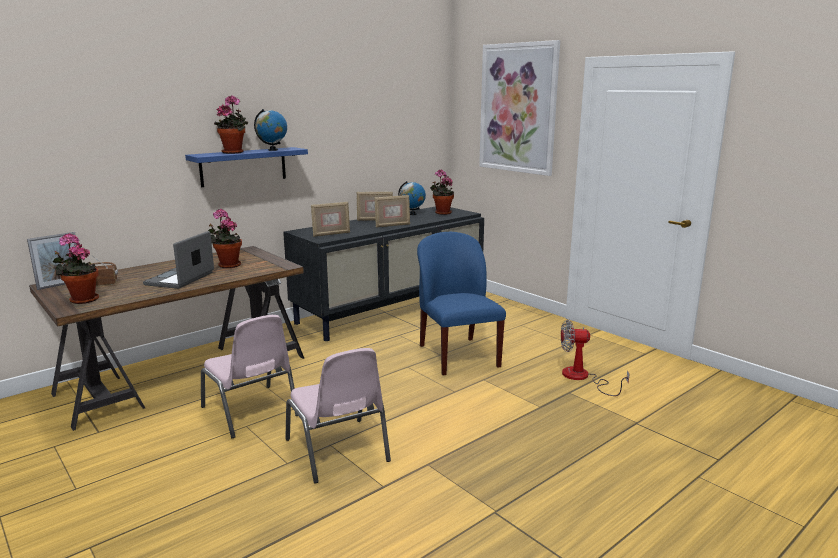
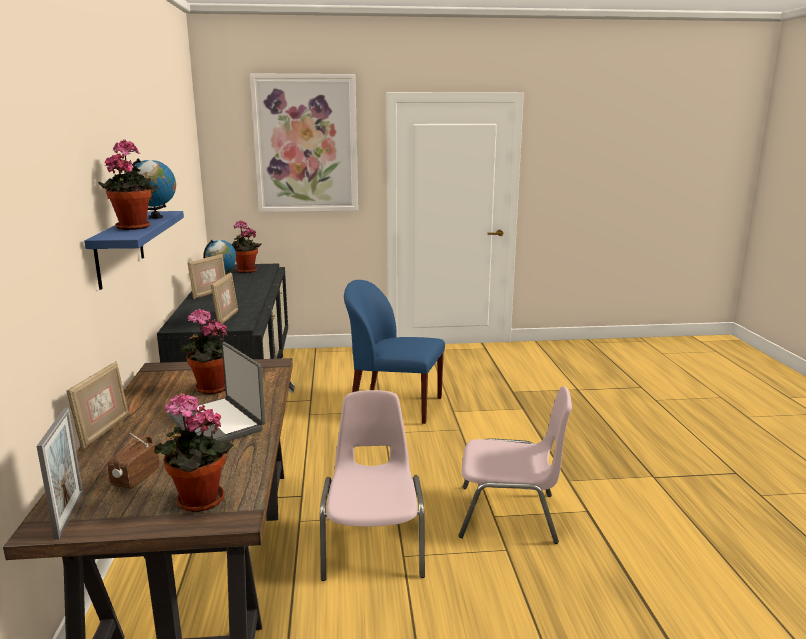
camera: 55 degrees left, 0 degrees up
pink chair [201,315,298,438] -> pink chair turned 90 degrees counterclockwise [320,390,425,581]
picture frame [374,195,410,228] -> picture frame moved to [66,362,129,449]
fan [561,320,630,396] -> none

